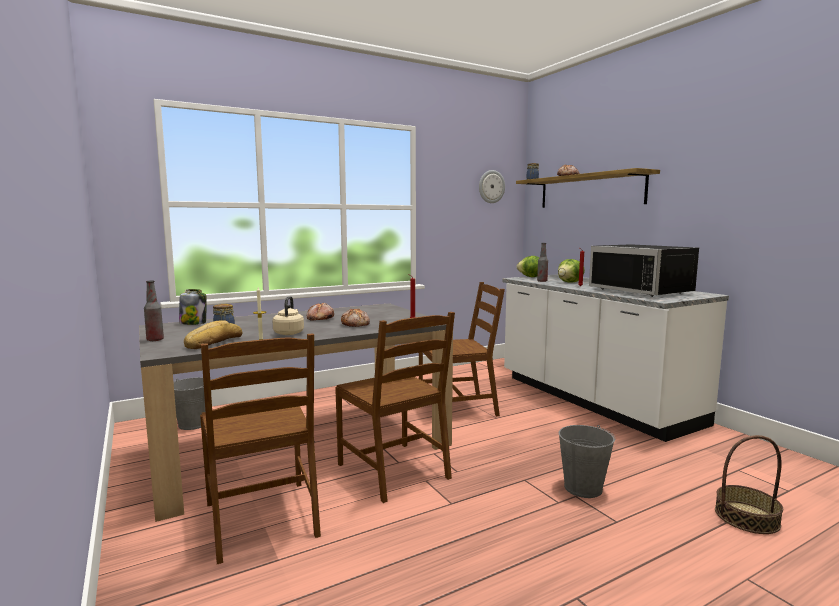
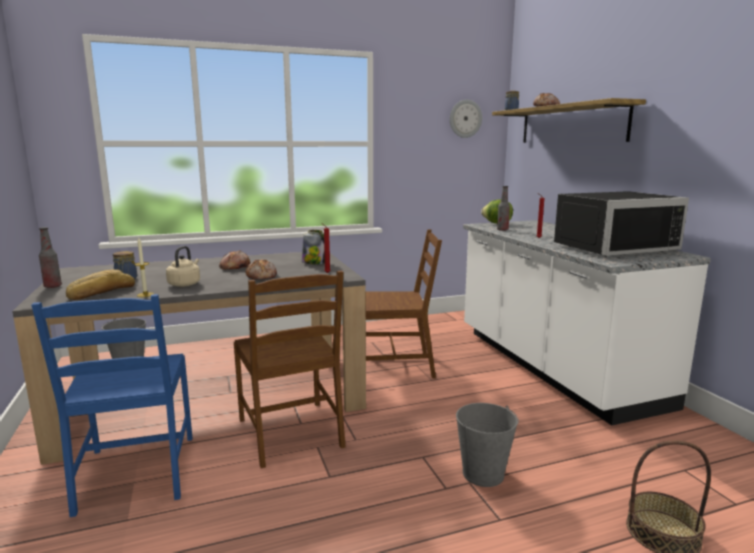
camera: 10 degrees right, 5 degrees up
jar [179,289,207,325] -> jar moved to [302,230,325,264]
brown chair [200,333,321,564] -> blue chair [31,294,192,517]
lettuce [558,259,585,283] -> none
black microwave [589,244,699,297] -> black microwave turned 90 degrees counterclockwise [554,191,689,257]

